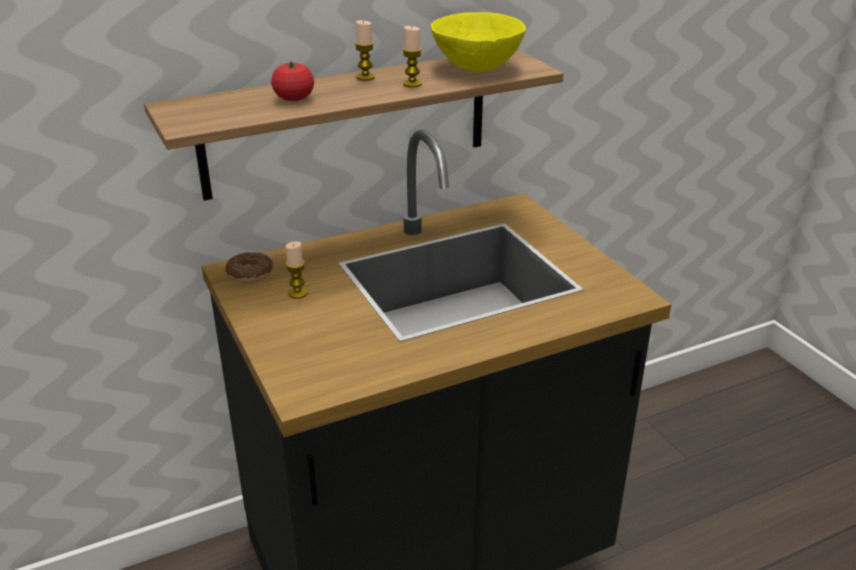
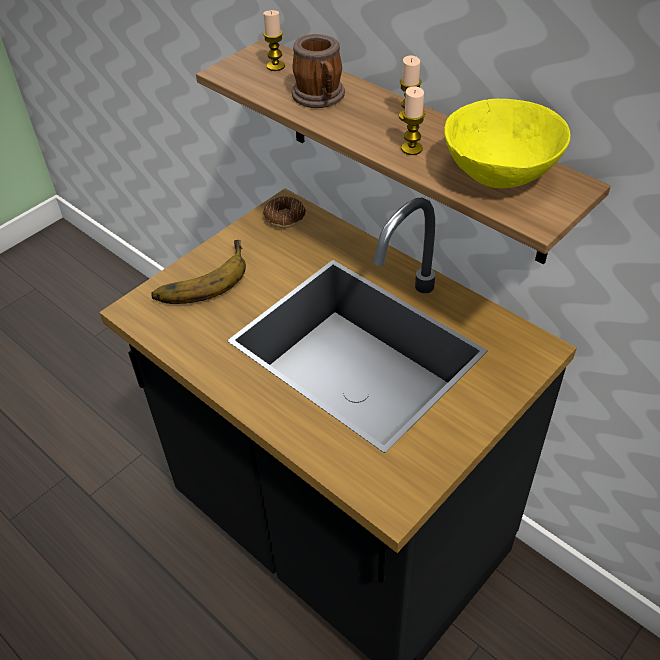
camera: 70 degrees right, 15 degrees up
tomato [271,61,314,101] -> mug [292,34,345,108]
candle [285,242,308,299] -> candle moved to [263,10,285,71]
none -> banana [151,240,246,304]

